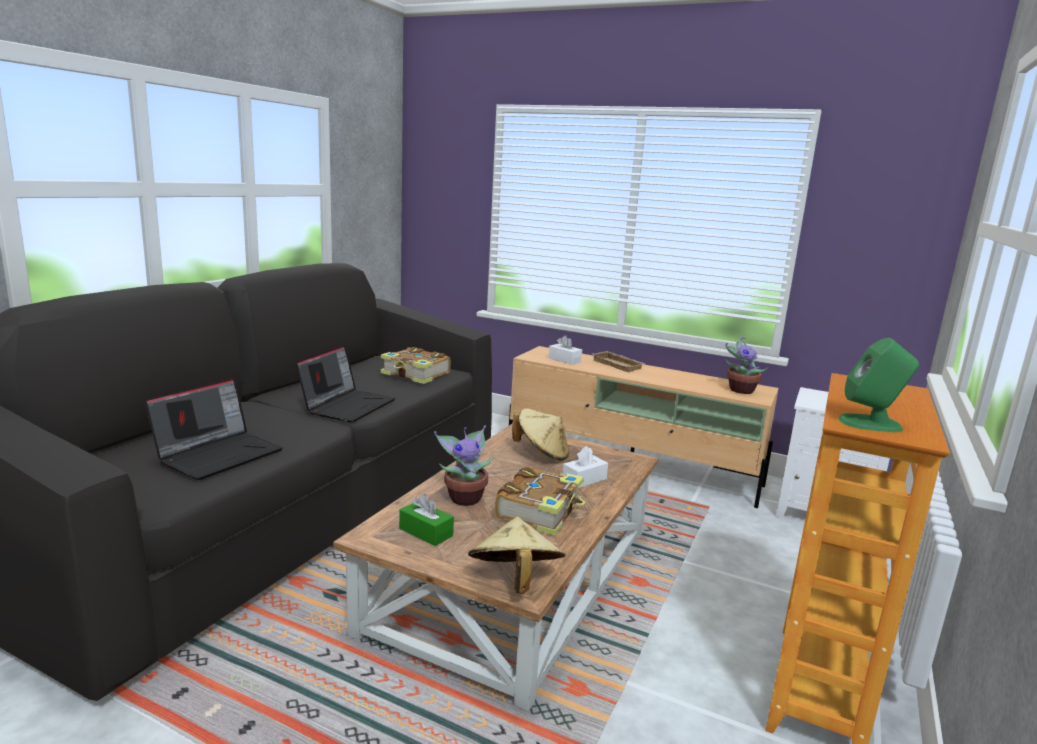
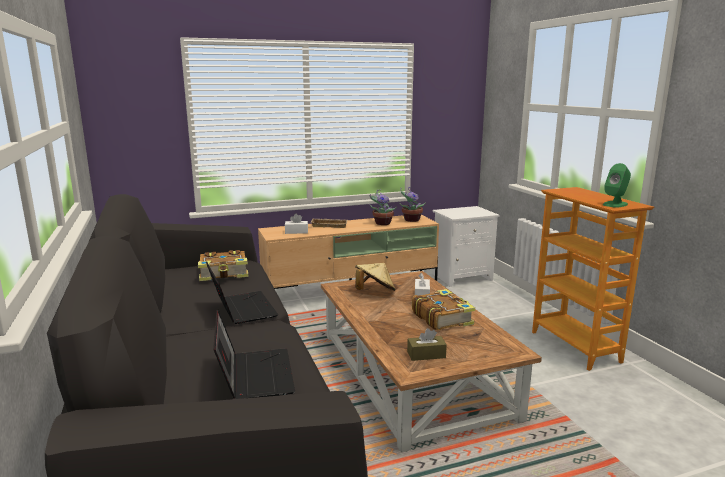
camera: 45 degrees left, 0 degrees up
green tissue box [399,494,454,546] -> brown tissue box [407,328,447,361]
potted plant [434,425,493,506] -> potted plant moved to [370,189,396,225]
beige hat [468,517,566,594] -> none

